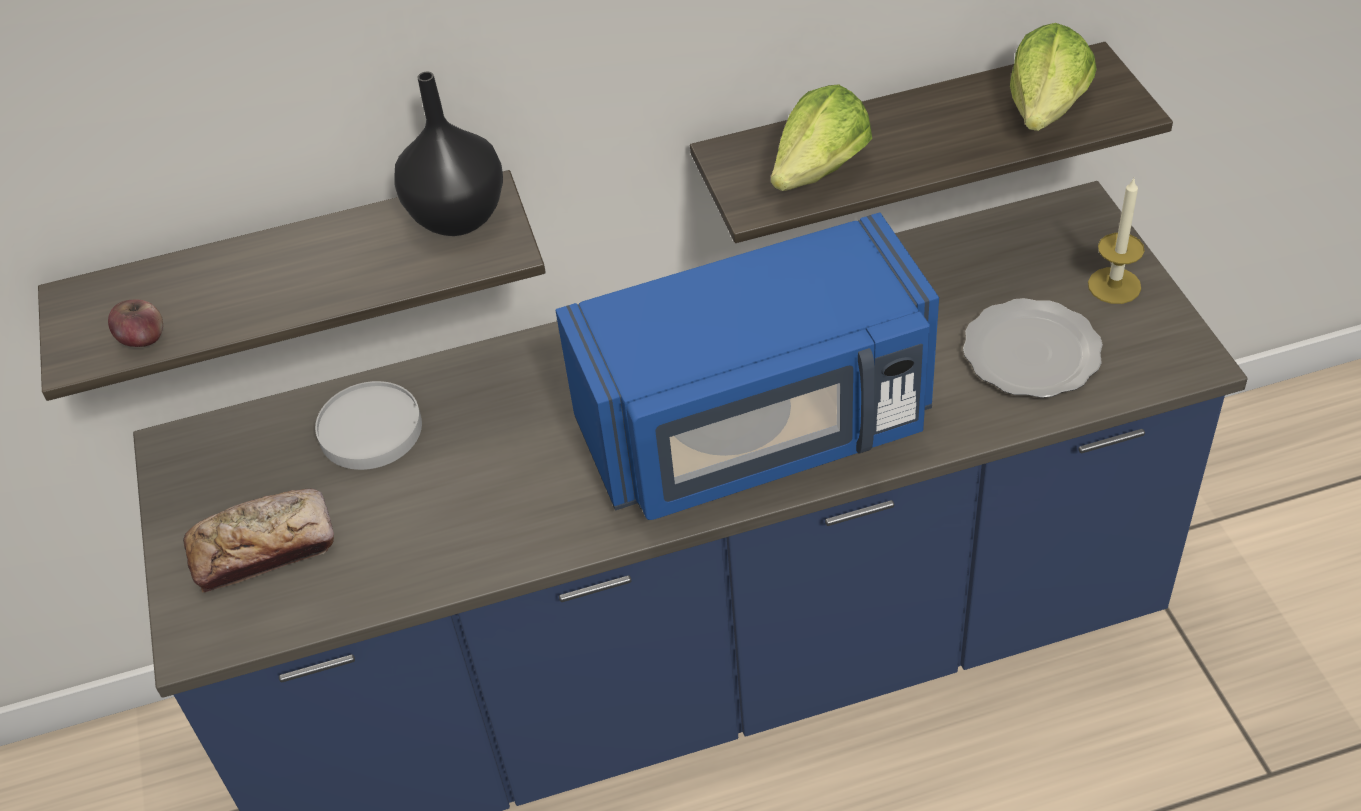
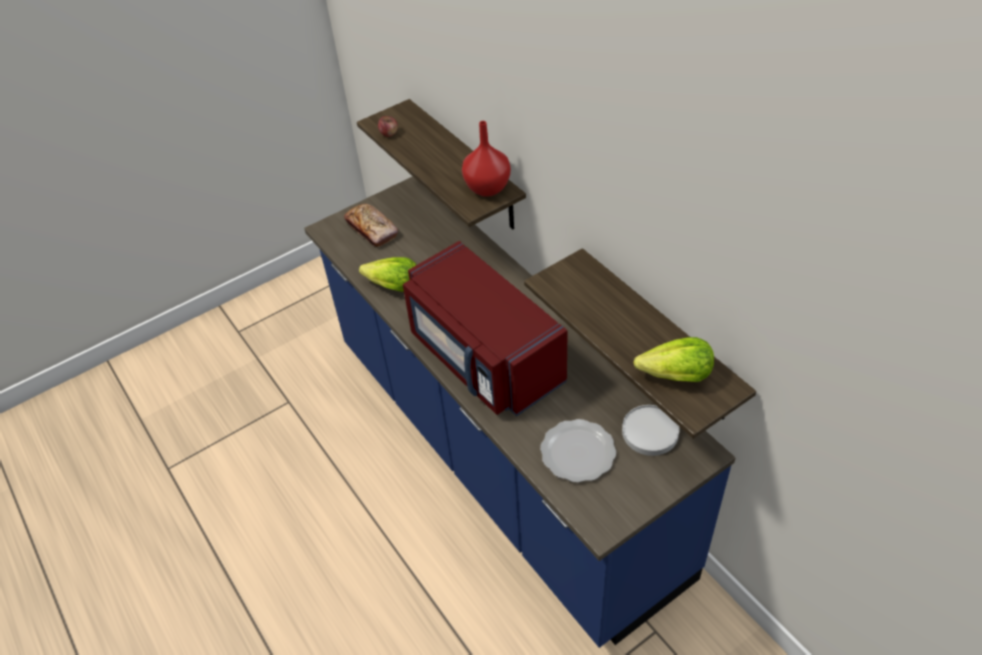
camera: 70 degrees right, 0 degrees up
white plate [315,381,422,470] -> white plate moved to [622,405,679,456]
black vase [394,72,503,236] -> red vase [462,121,511,197]
blue microwave [556,213,939,520] -> red microwave [403,241,568,416]
lettuce [771,84,872,191] -> lettuce moved to [359,257,416,292]
candle [1088,178,1145,304] -> none

